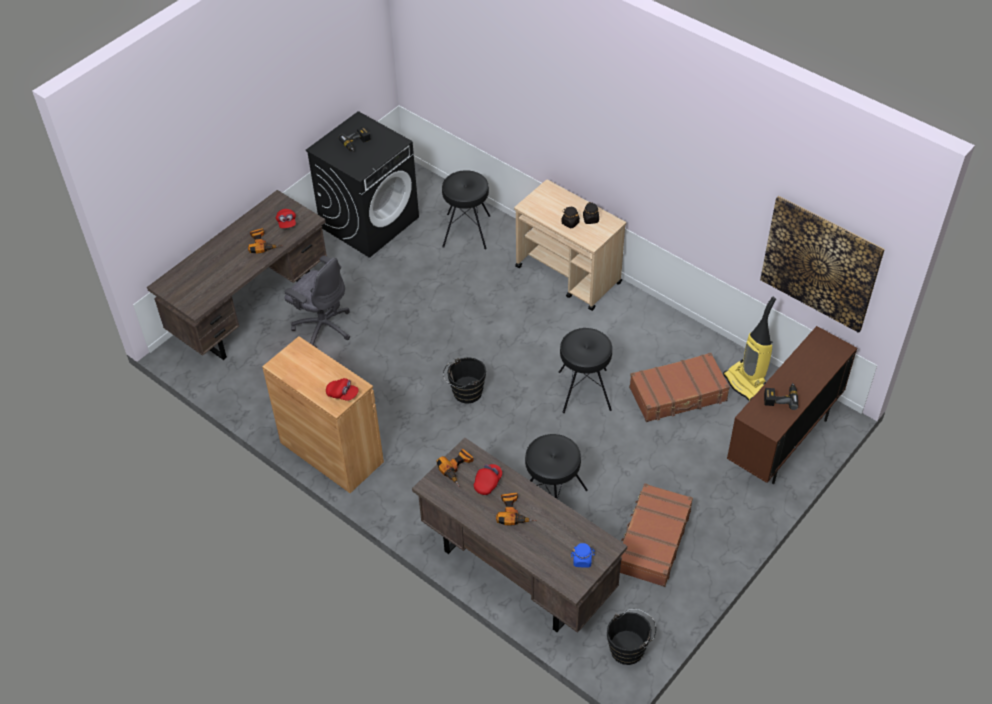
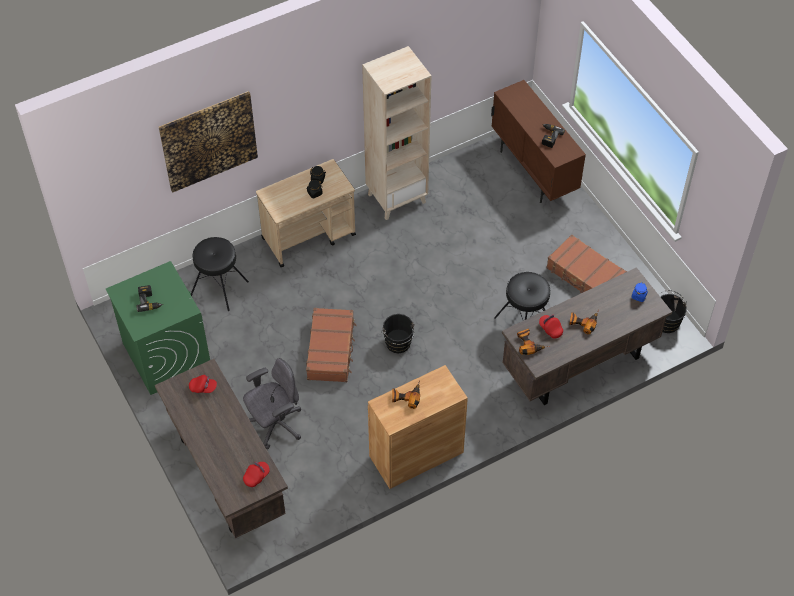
camera: 70 degrees left, 5 degrees up
power drill [248,228,282,254] -> power drill moved to [392,380,420,409]
black washing machine [306,111,419,258] -> green washing machine [106,261,210,395]
red cap [326,378,359,401] -> red cap moved to [243,462,270,487]
black stool [559,328,612,413] -> none
brown suitcase [629,353,730,422] -> brown suitcase moved to [306,308,357,382]
vacuum cleaner [723,297,776,401] -> none
picture [760,196,885,333] -> picture moved to [159,91,258,193]
none -> beige bookcase [362,46,432,220]

